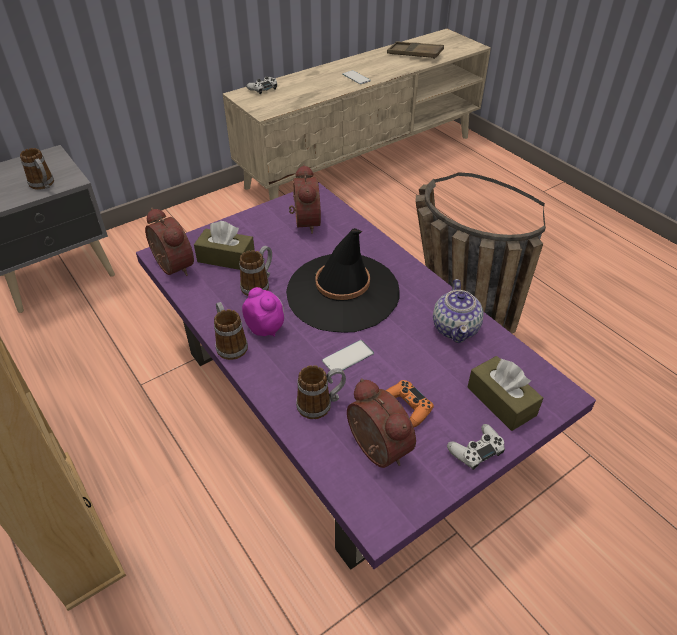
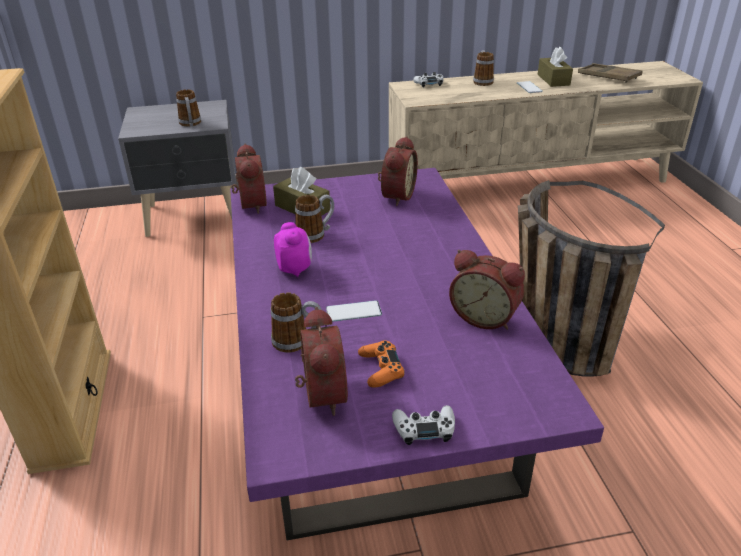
camera: 25 degrees right, 10 degrees down
mug [214,302,248,360] -> mug moved to [473,50,494,86]
black hat [286,228,400,332] -> none
teapot [433,279,484,343] -> alarm clock [449,250,525,330]
brown tissue box [467,356,543,431] -> brown tissue box moved to [537,47,573,87]

